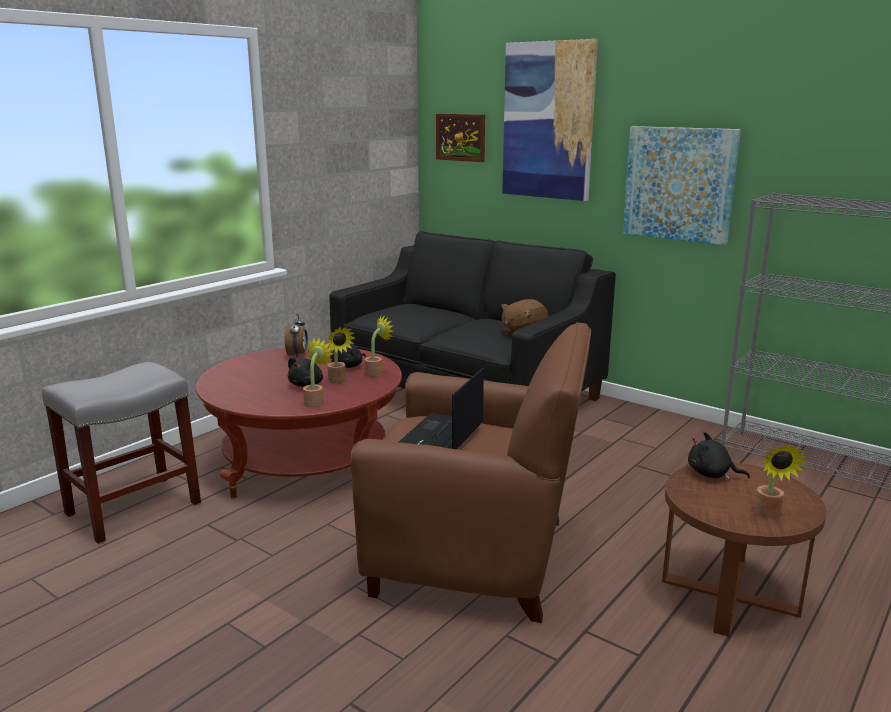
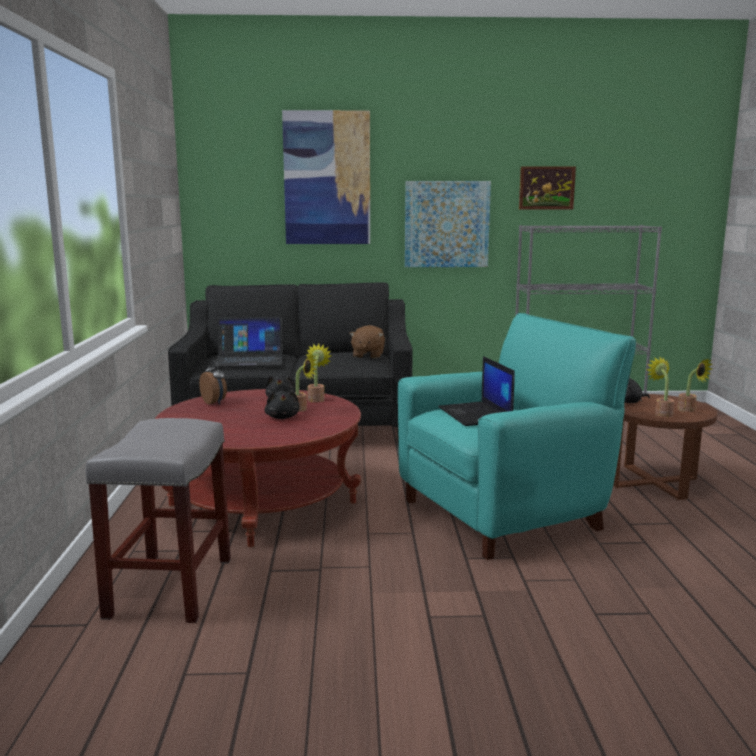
camera: 40 degrees left, 5 degrees down
potted plant [303,338,334,408] -> potted plant moved to [646,356,675,417]
brown armchair [350,322,591,623] -> turquoise armchair [398,313,636,560]
picture [436,114,485,162] -> picture moved to [519,166,576,210]
none -> laptop [213,317,283,367]

